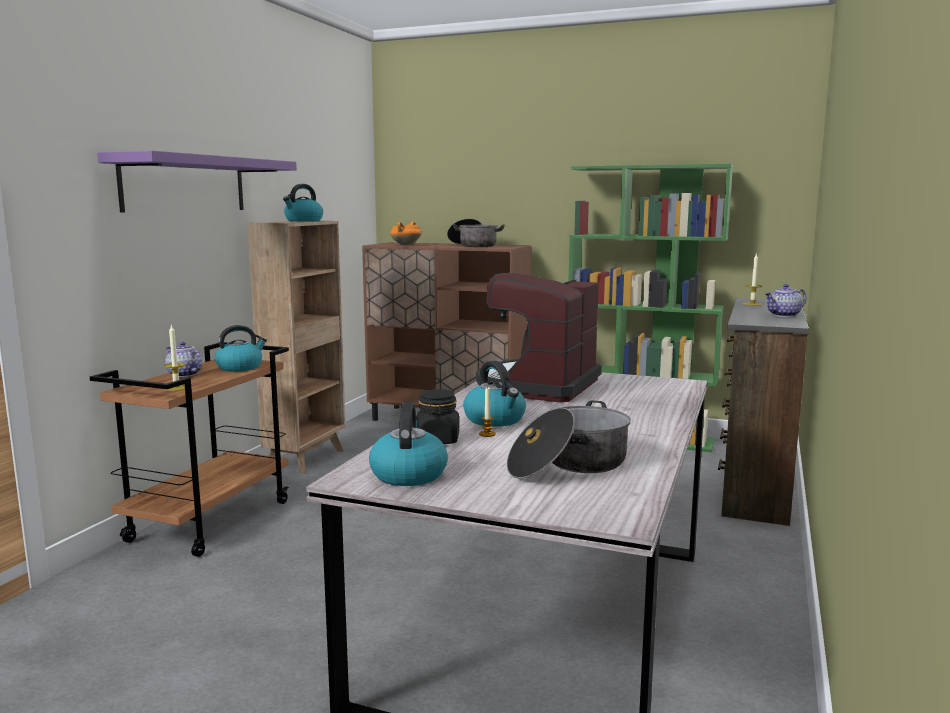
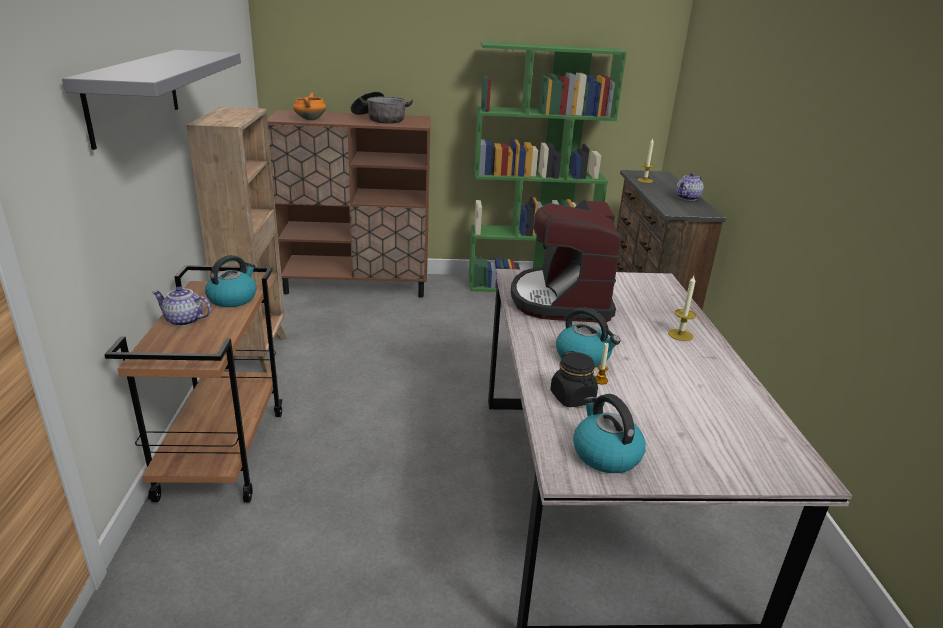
camera: 25 degrees left, 15 degrees up
purple shelf [97,151,297,212] -> grey shelf [62,50,241,150]
candle [164,324,186,391] -> candle moved to [668,276,696,341]
kettle [283,184,323,221] -> none
cooking pot [507,400,631,479] -> none

